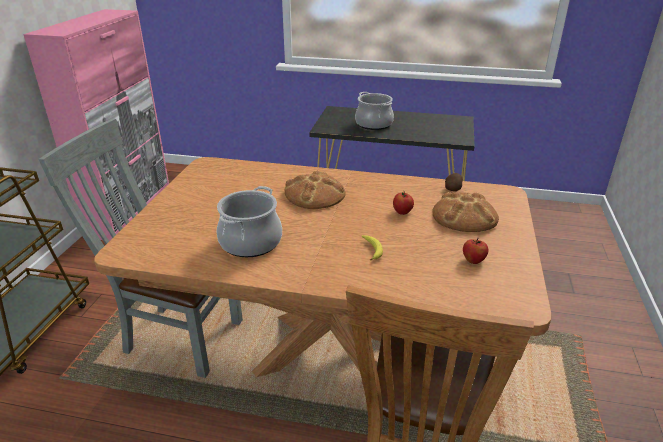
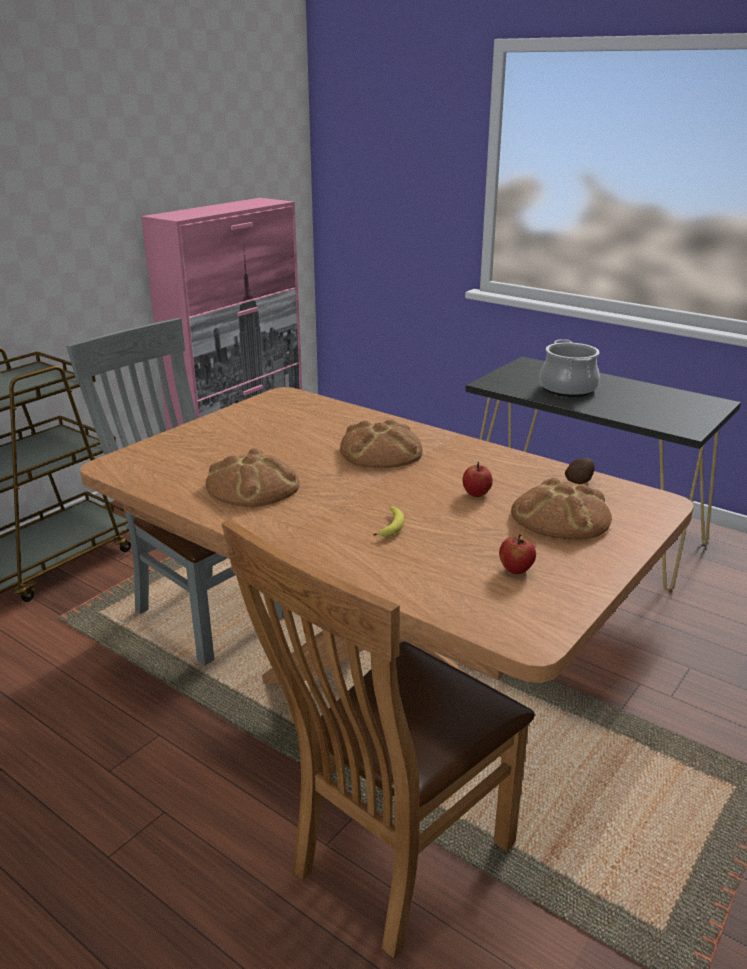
camera: 25 degrees right, 5 degrees down
cooking pot [216,186,282,257] -> bread [206,448,299,507]

